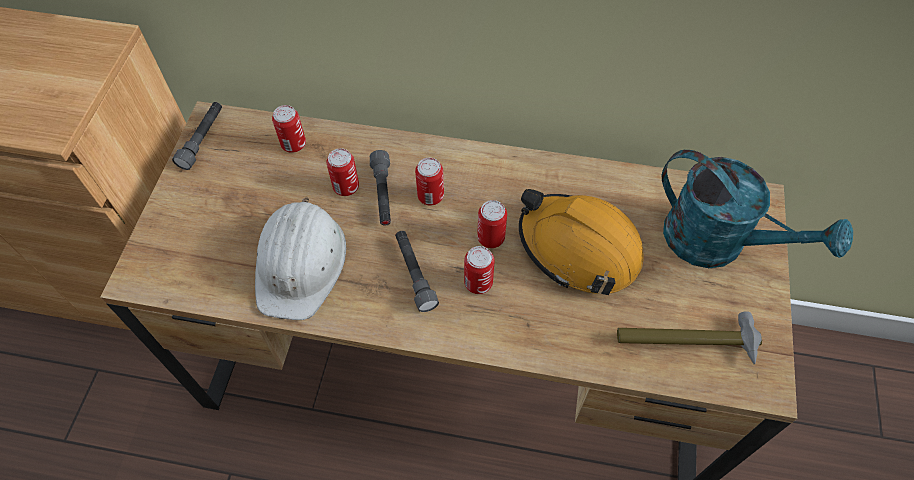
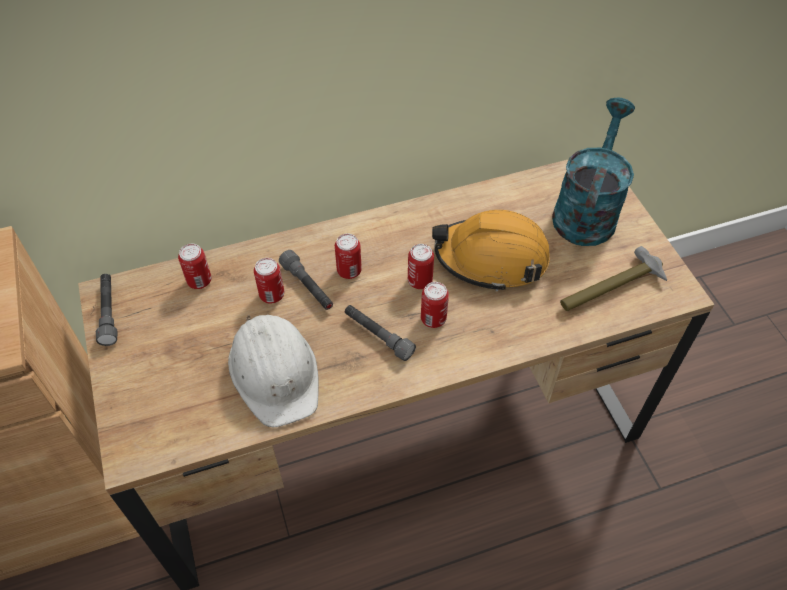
camera: 30 degrees left, 5 degrees down
turquoise watering can [662,150,853,268] -> turquoise watering can turned 75 degrees counterclockwise [552,97,635,246]

